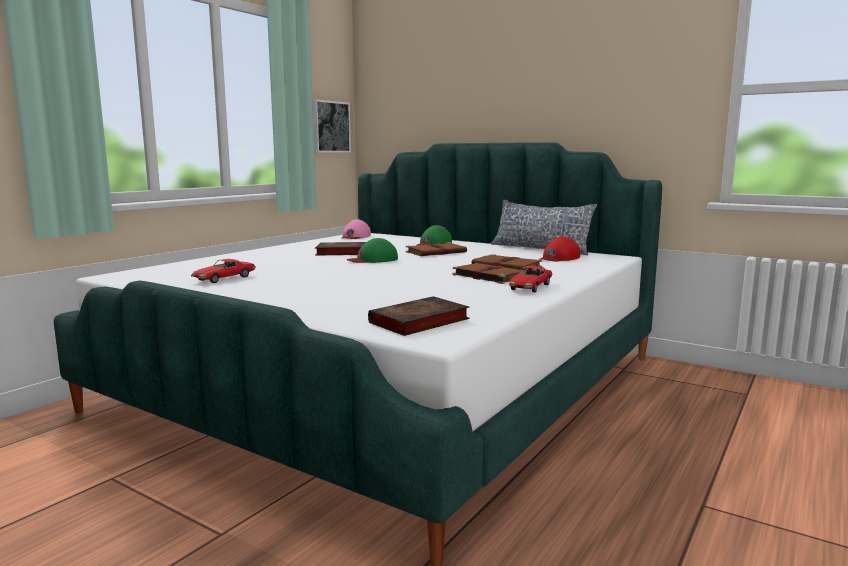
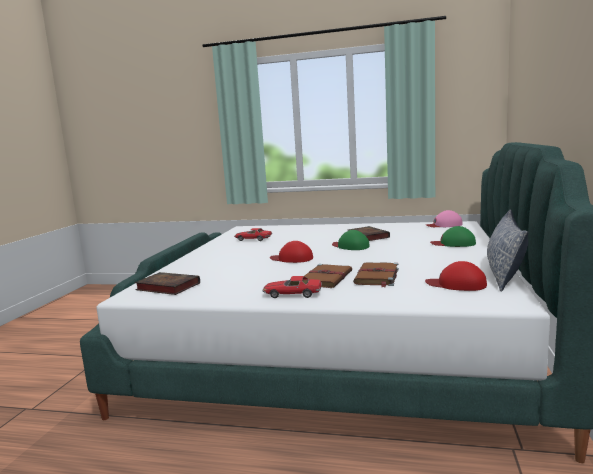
camera: 70 degrees right, 0 degrees up
picture [312,100,351,152] -> none
brown book [406,242,467,256] -> none
none -> red cap [270,241,313,263]

